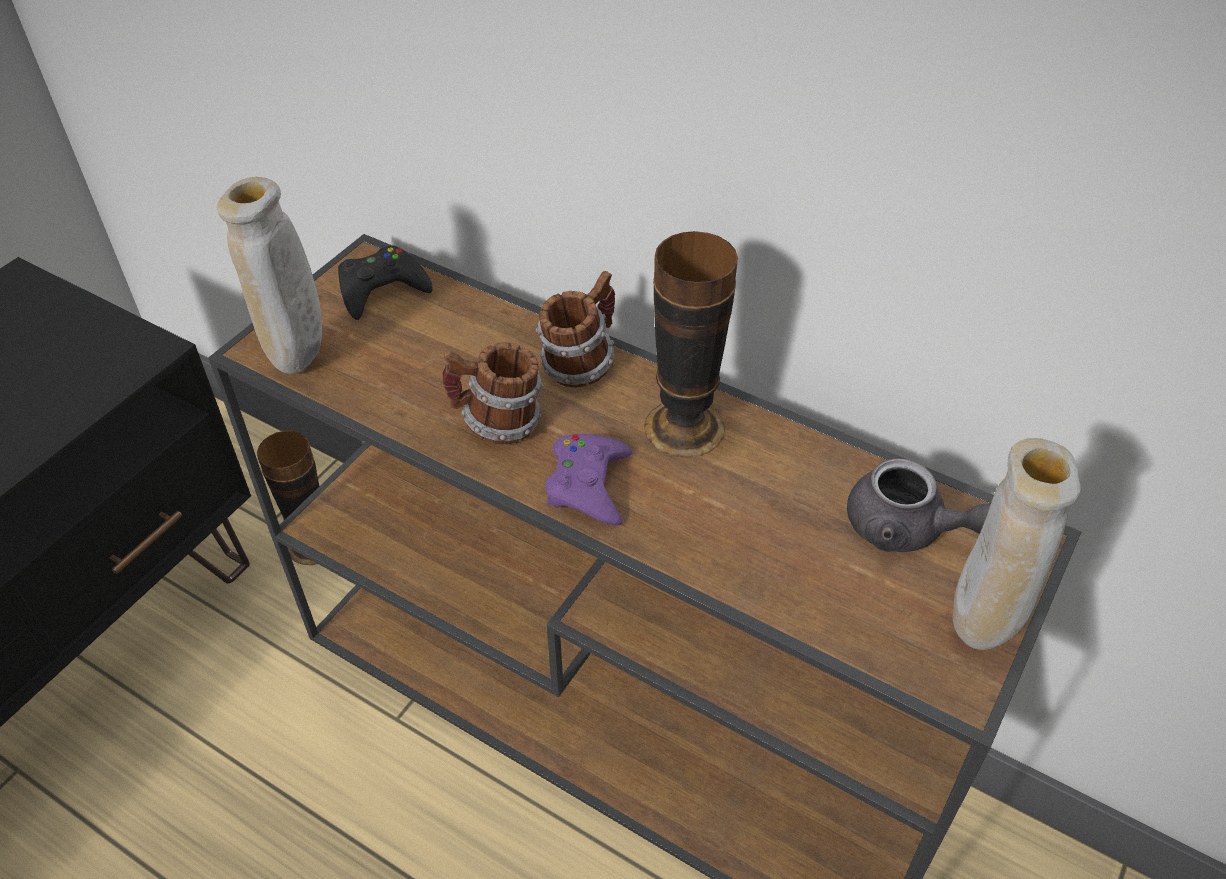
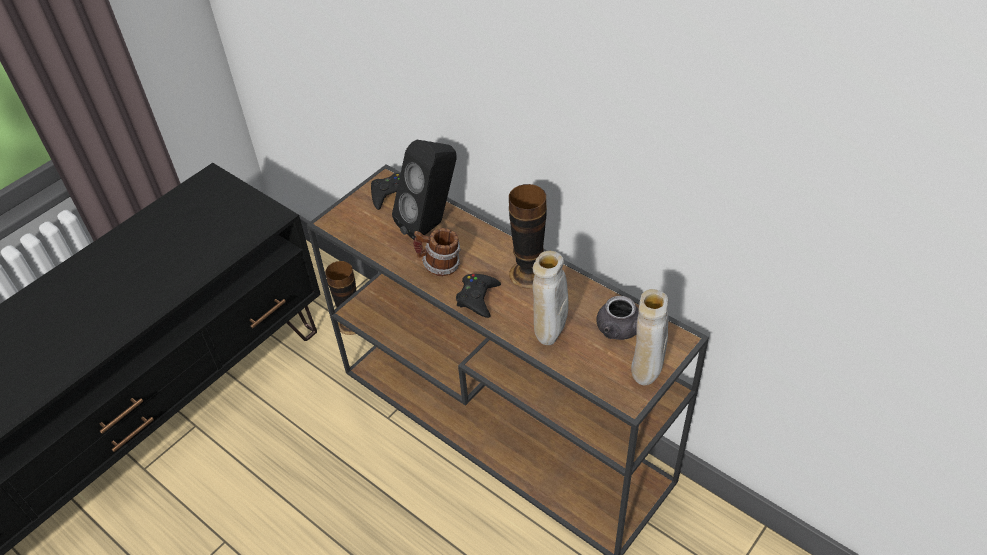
camera: 10 degrees right, 0 degrees up
beige vase [217,177,322,374] -> beige vase moved to [532,251,568,345]
mug [536,271,615,388] -> none
purple game controller [545,434,632,525] -> black game controller [456,274,501,318]
none -> black speaker [392,140,457,240]

